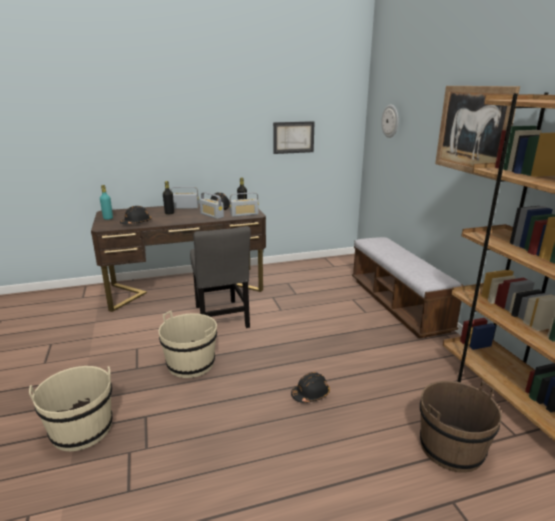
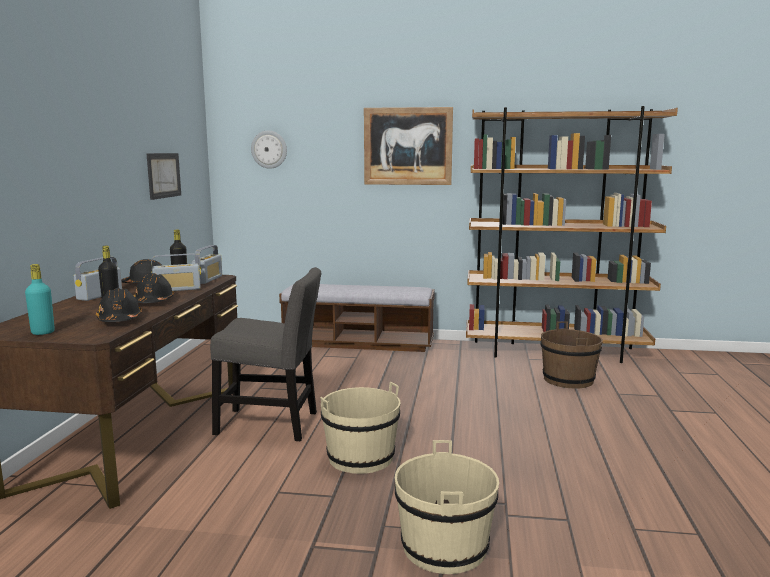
camera: 65 degrees left, 10 degrees down
black hard hat [291,372,330,403] -> black hard hat moved to [134,273,174,303]

